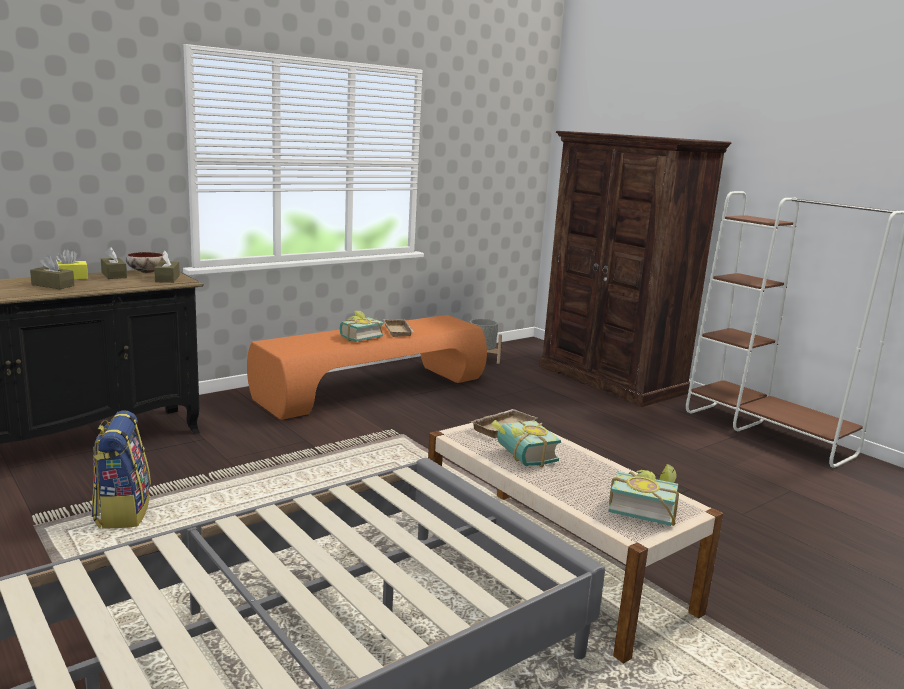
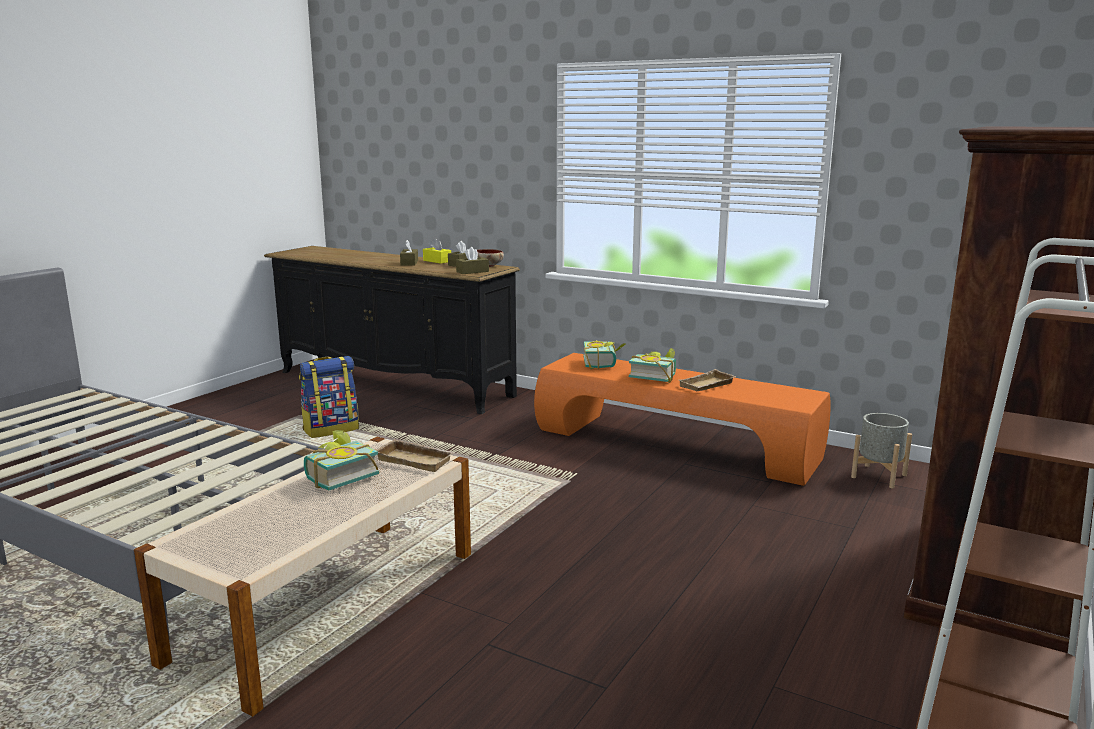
camera: 70 degrees right, 0 degrees up
book [608,464,679,526] -> book moved to [584,340,626,370]

